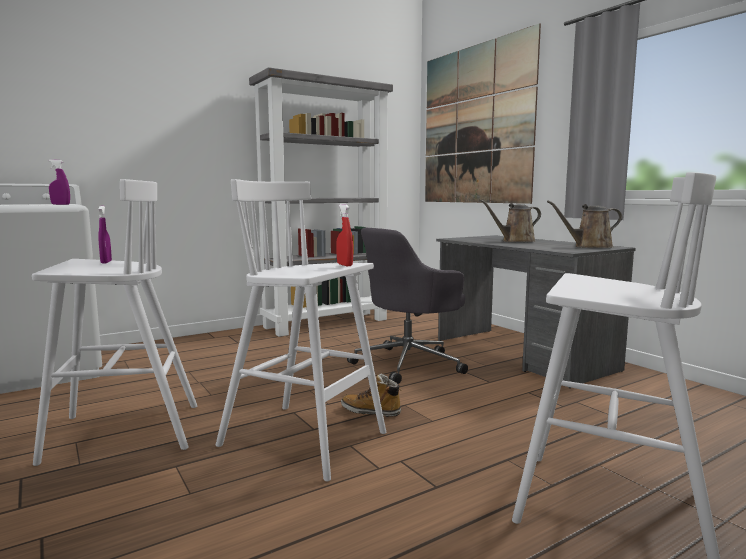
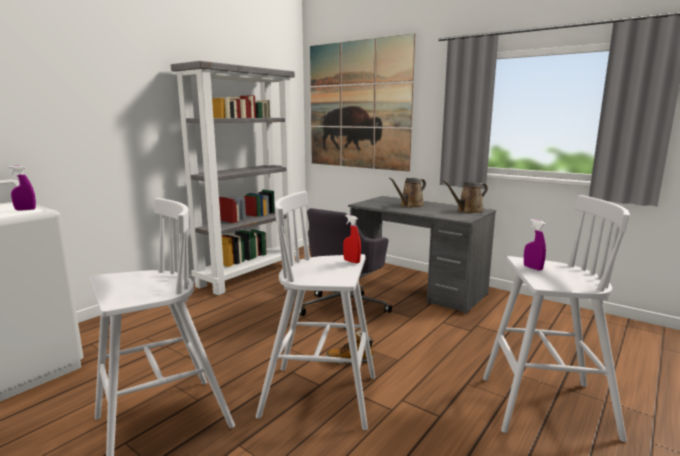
camera: 20 degrees left, 5 degrees up
purple spray bottle [98,206,112,264] -> purple spray bottle moved to [524,219,546,271]

